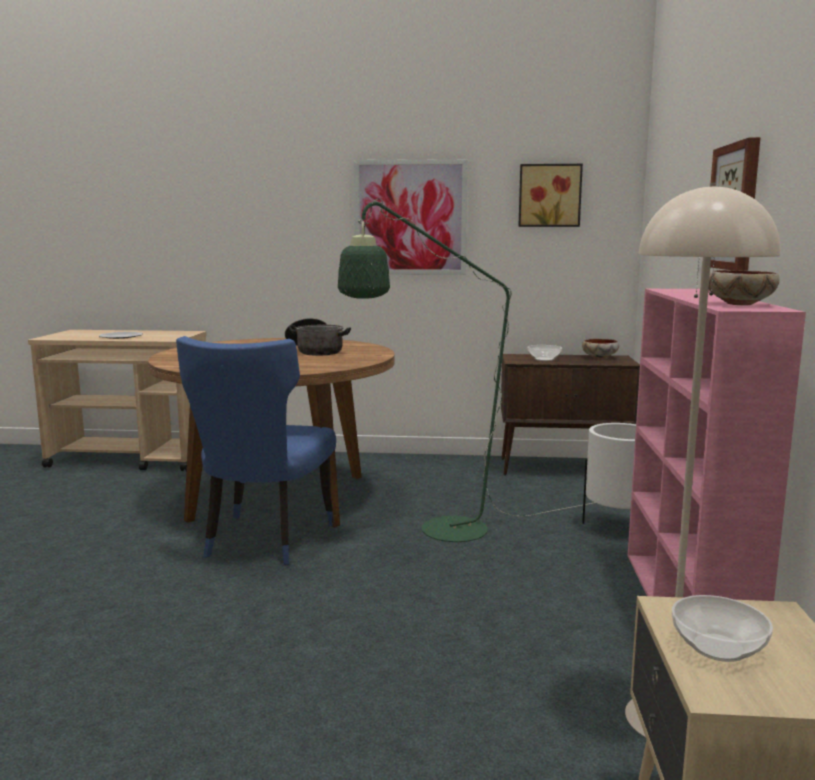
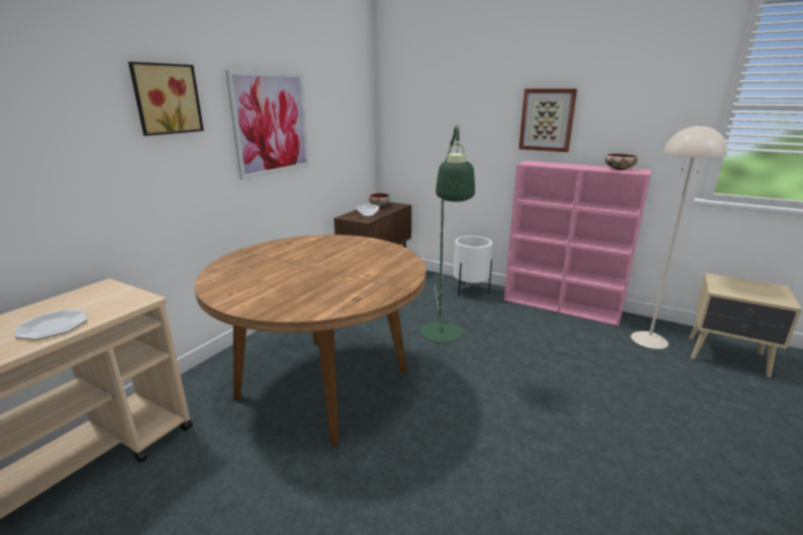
camera: 65 degrees left, 10 degrees up
blue chair [176,336,336,565] -> none
cooking pot [285,318,351,356] -> none
picture [518,164,583,227] -> picture moved to [128,62,204,136]
bowl [672,595,773,662] -> none

